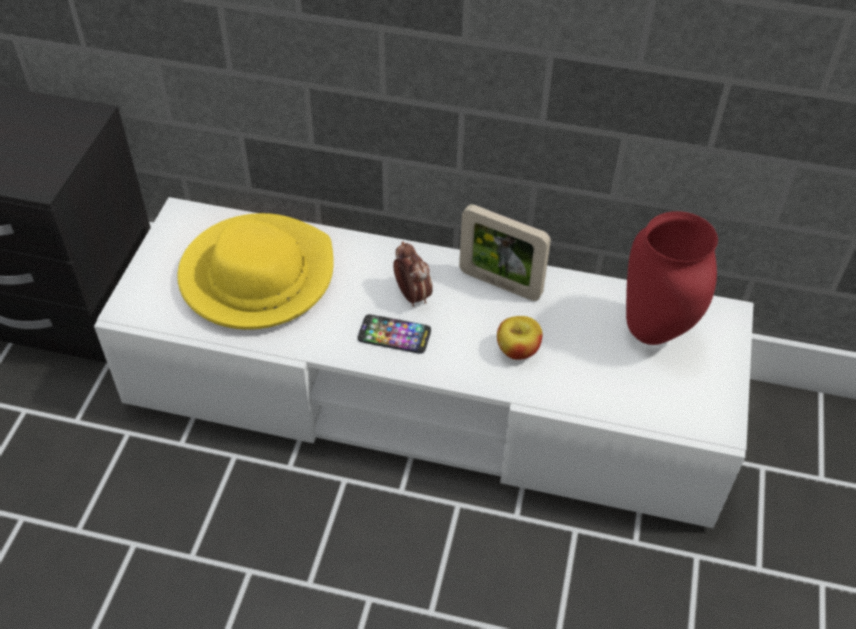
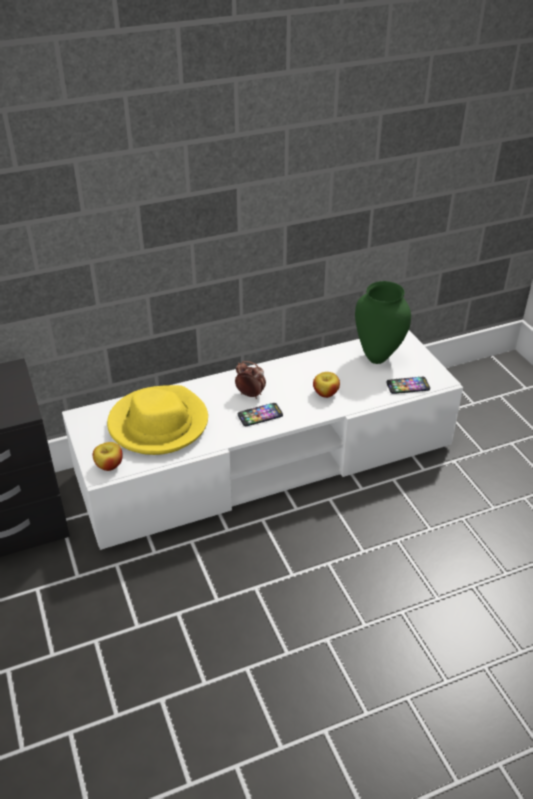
camera: 35 degrees left, 10 degrees down
picture frame [459,204,551,301] -> none
red vase [626,211,718,345] -> green vase [355,281,411,364]
none -> apple [93,442,123,471]
none -> phone [387,377,430,394]

